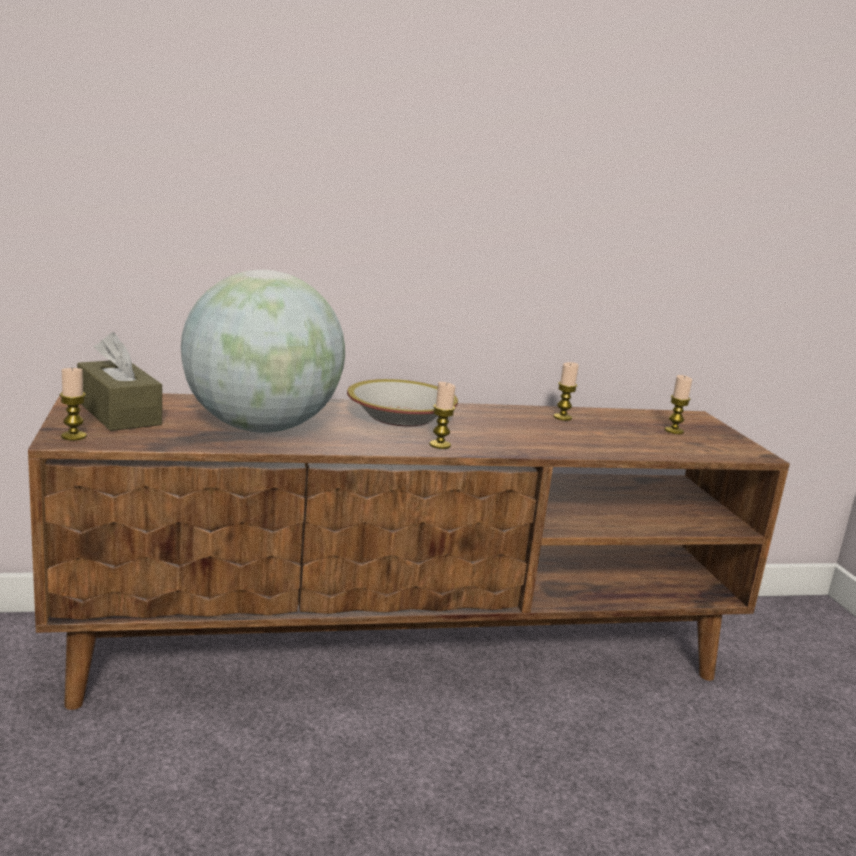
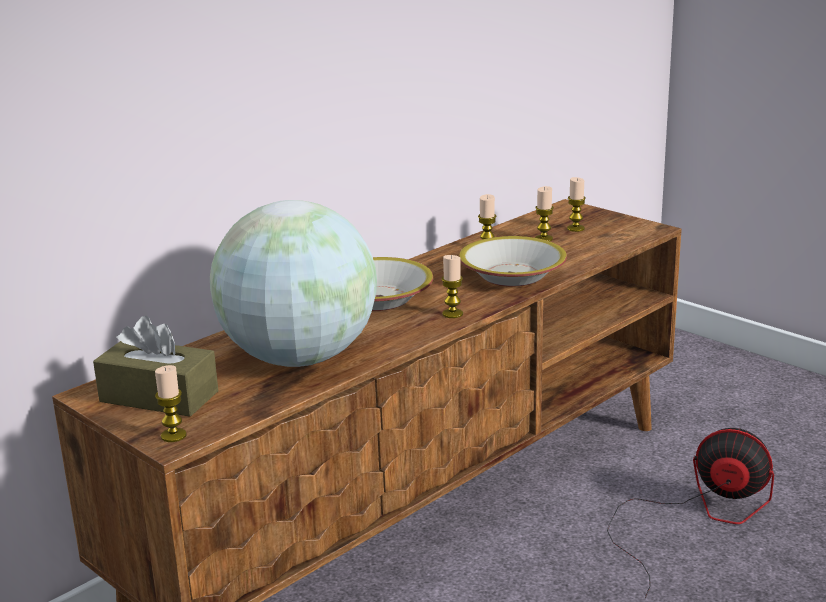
camera: 30 degrees left, 5 degrees up
none -> bowl [459,236,567,286]
none -> candle [535,186,554,241]
none -> fan [607,428,774,598]

